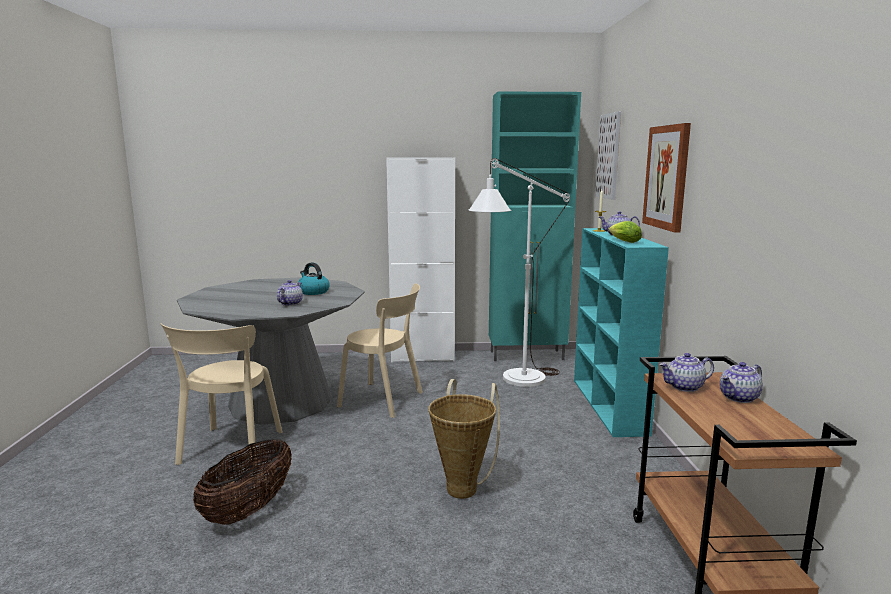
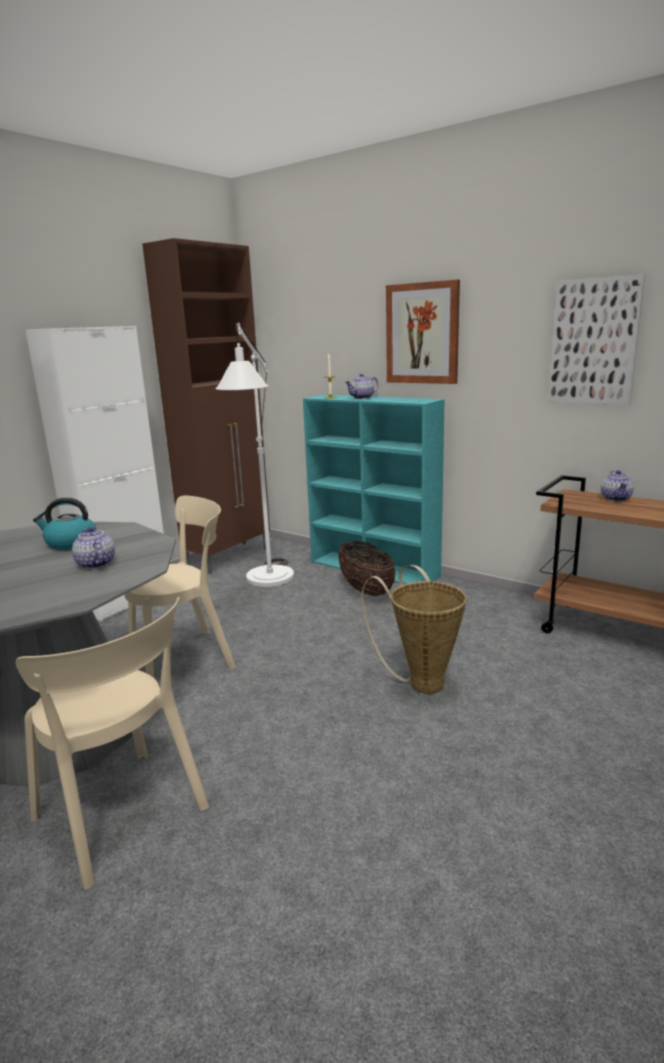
camera: 50 degrees left, 5 degrees up
basket [193,439,292,525] -> basket moved to [338,541,395,596]
turquoise cabinet [489,91,581,361] -> brown cabinet [142,238,270,574]
picture [595,111,621,200] -> picture moved to [548,274,645,405]
lettuce [609,221,642,243] -> none
teapot [659,353,714,392] -> none

